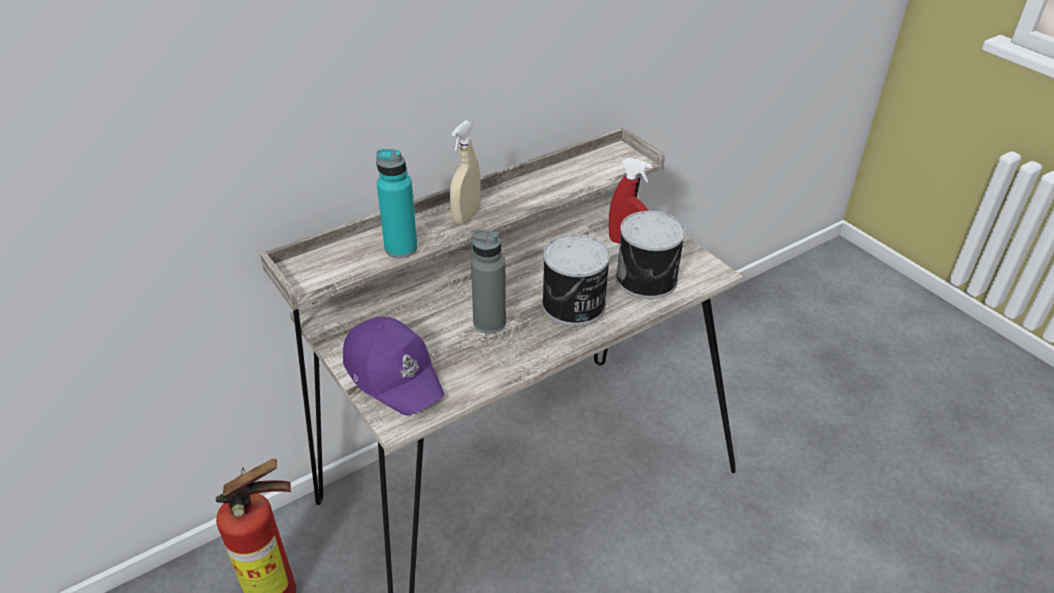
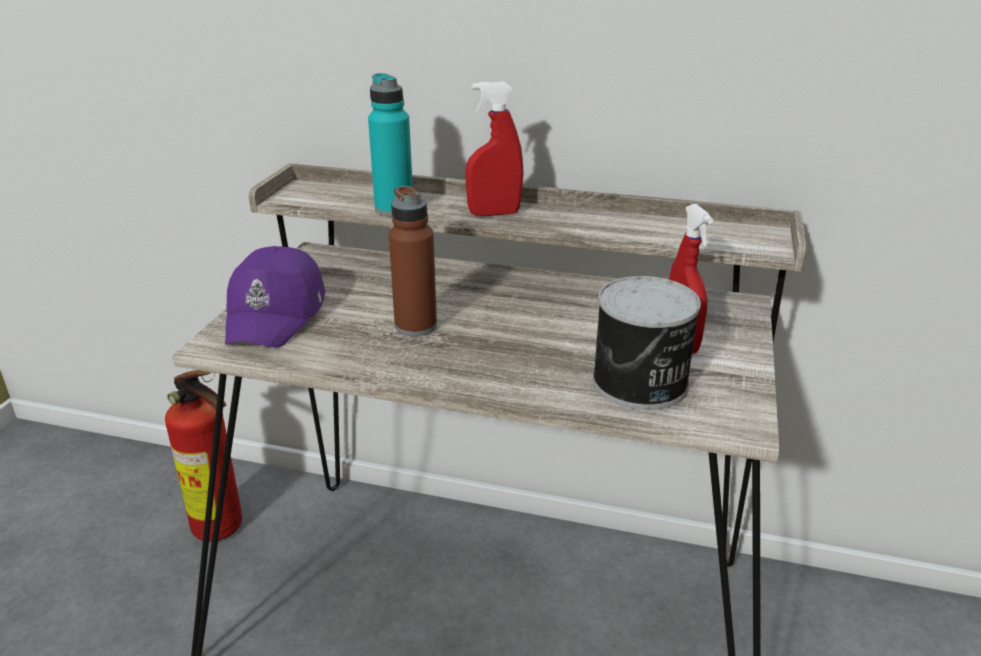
camera: 50 degrees right, 10 degrees down
beige spray bottle [450,120,481,224] -> red spray bottle [465,81,524,216]
grey bottle [471,229,506,334] -> brown bottle [389,186,437,336]
can [542,234,610,326] -> none

